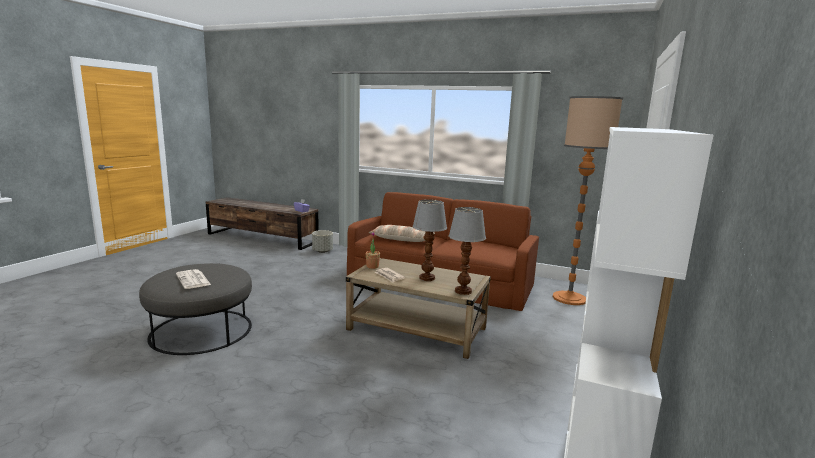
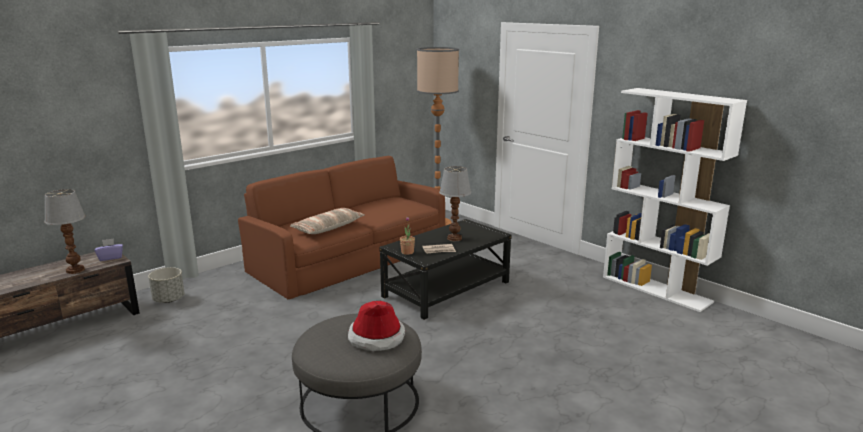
camera: 65 degrees left, 5 degrees up
newspaper [176,269,211,289] -> hat [348,301,405,351]
beige coffee table [346,258,491,359] -> black coffee table [379,219,512,320]
table lamp [448,207,486,295] -> table lamp moved to [44,189,86,274]

